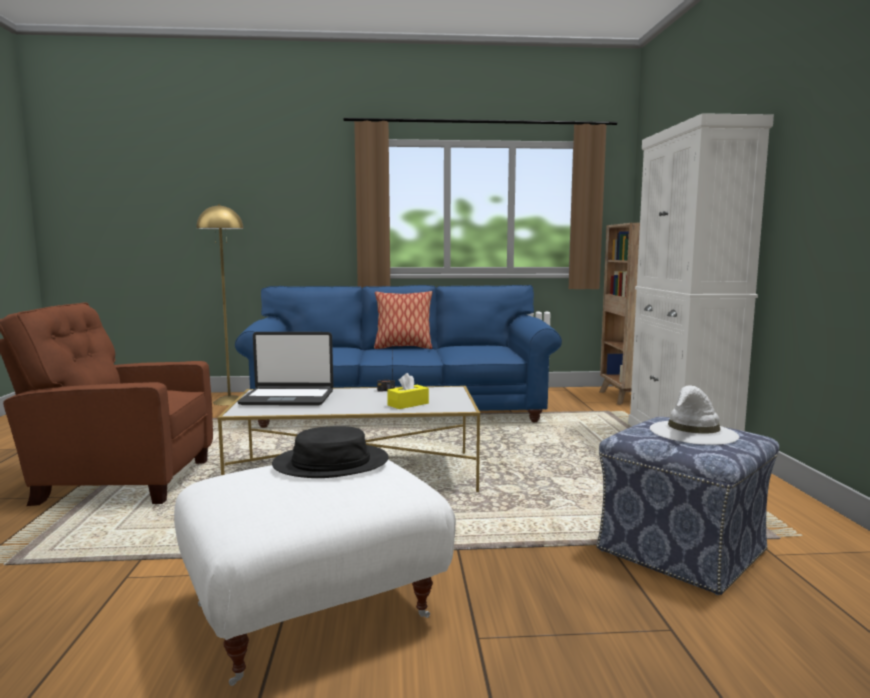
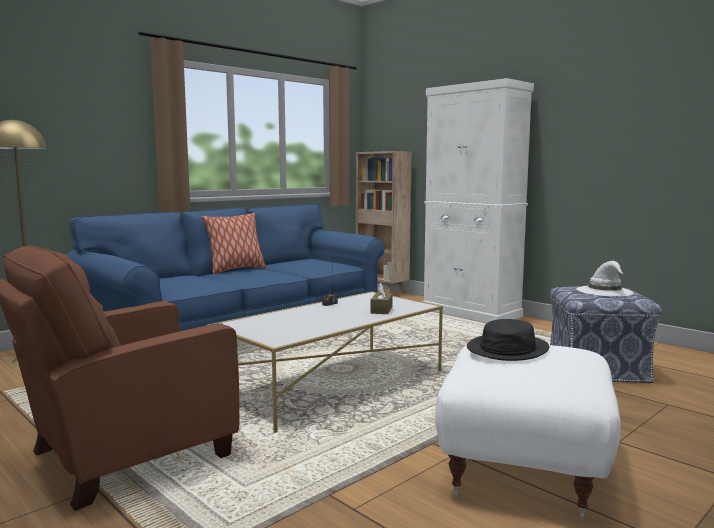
camera: 40 degrees left, 0 degrees up
laptop [237,332,333,406] -> none
yellow tissue box [387,373,429,409] -> brown tissue box [371,283,393,314]

